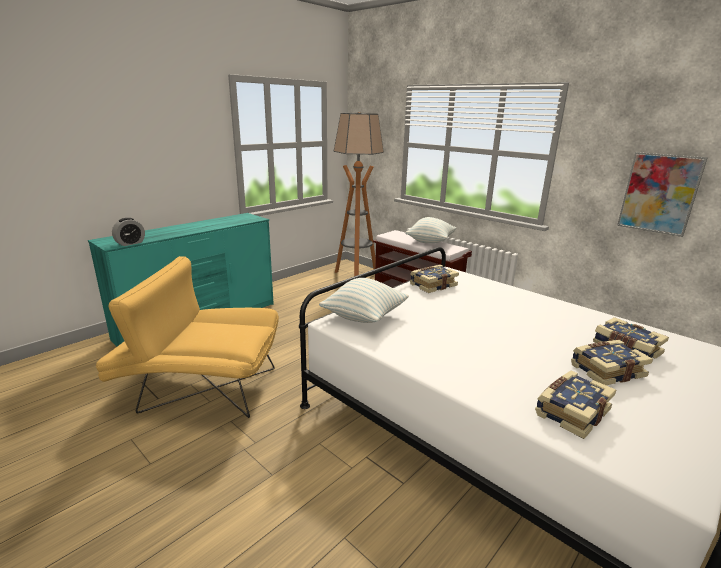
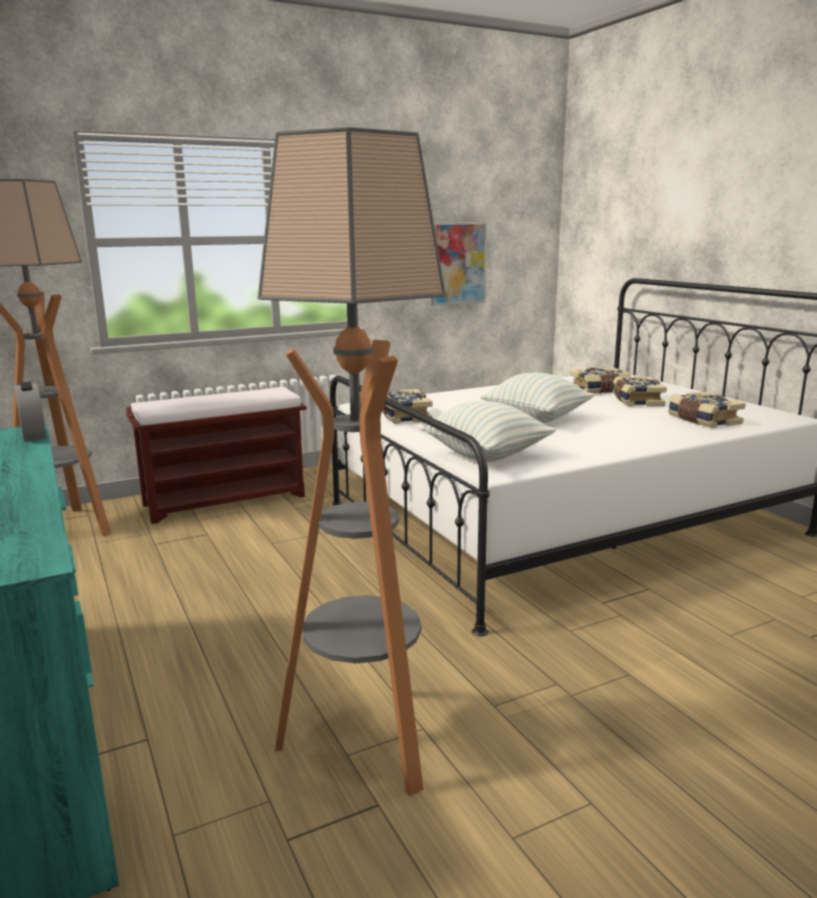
camera: 70 degrees left, 5 degrees down
yellow armchair [96,256,279,418] -> floor lamp [257,127,446,796]
alarm clock [112,218,145,246] -> alarm clock moved to [14,382,47,441]
pillow [405,217,457,243] -> pillow moved to [480,373,594,423]

